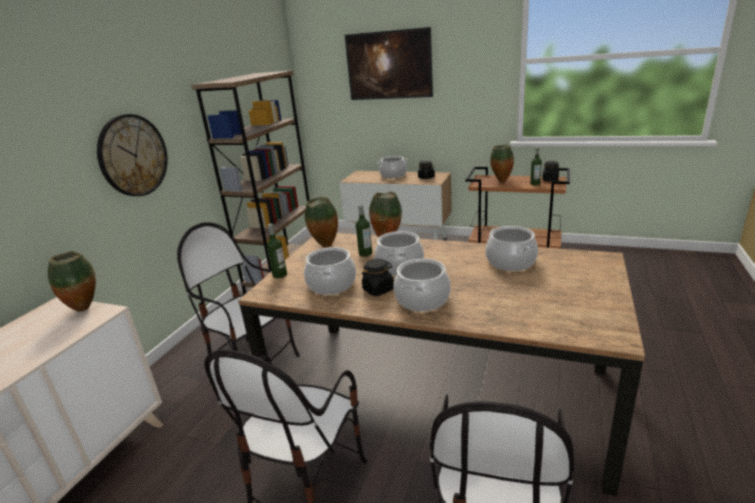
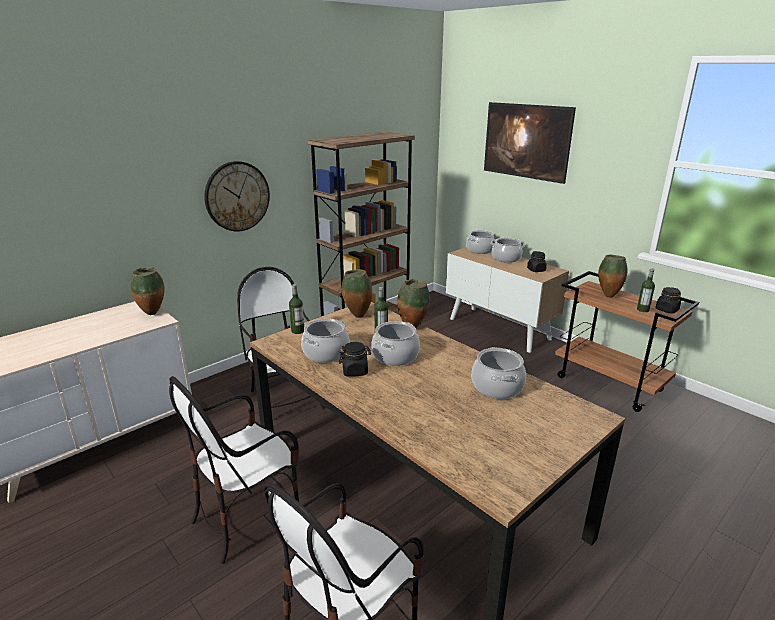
camera: 25 degrees right, 0 degrees up
cooking pot [393,259,451,312] -> cooking pot moved to [466,230,495,254]

